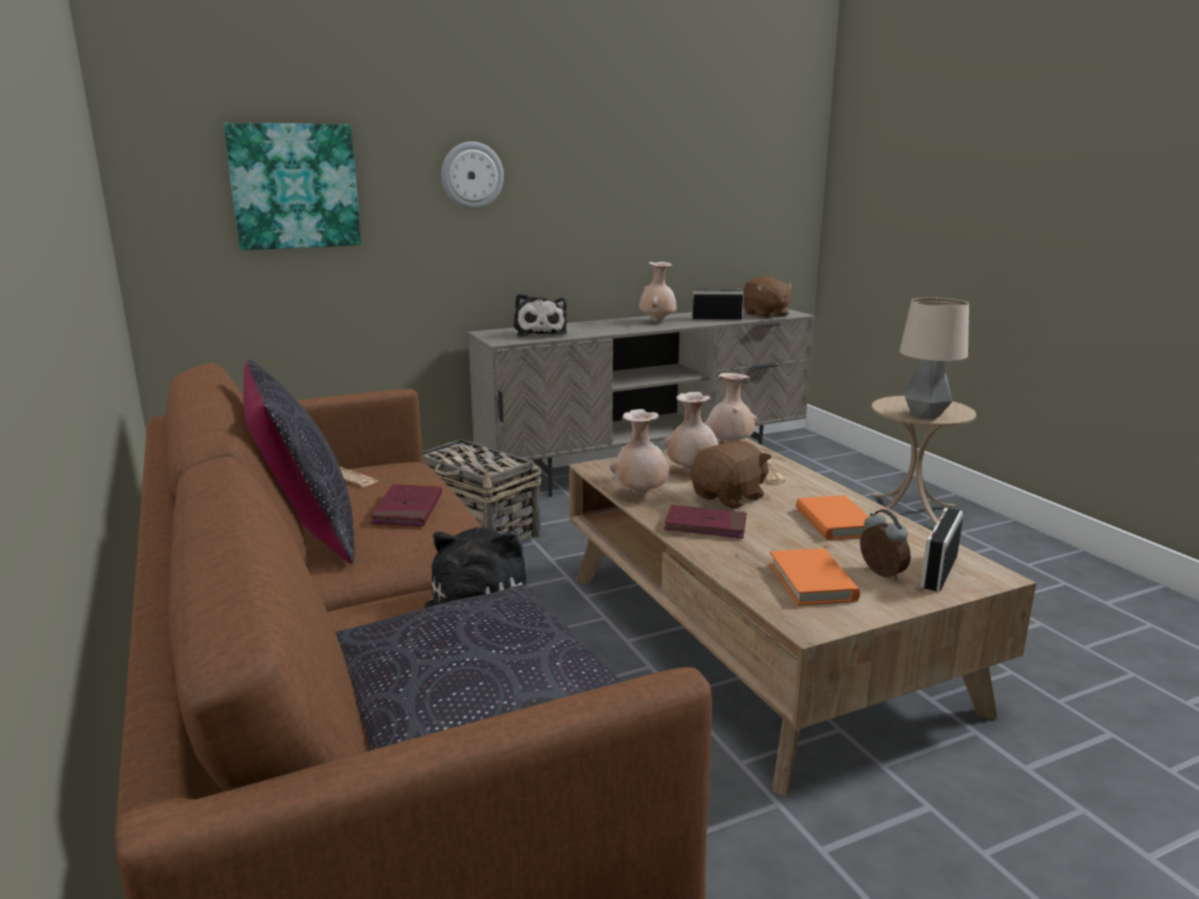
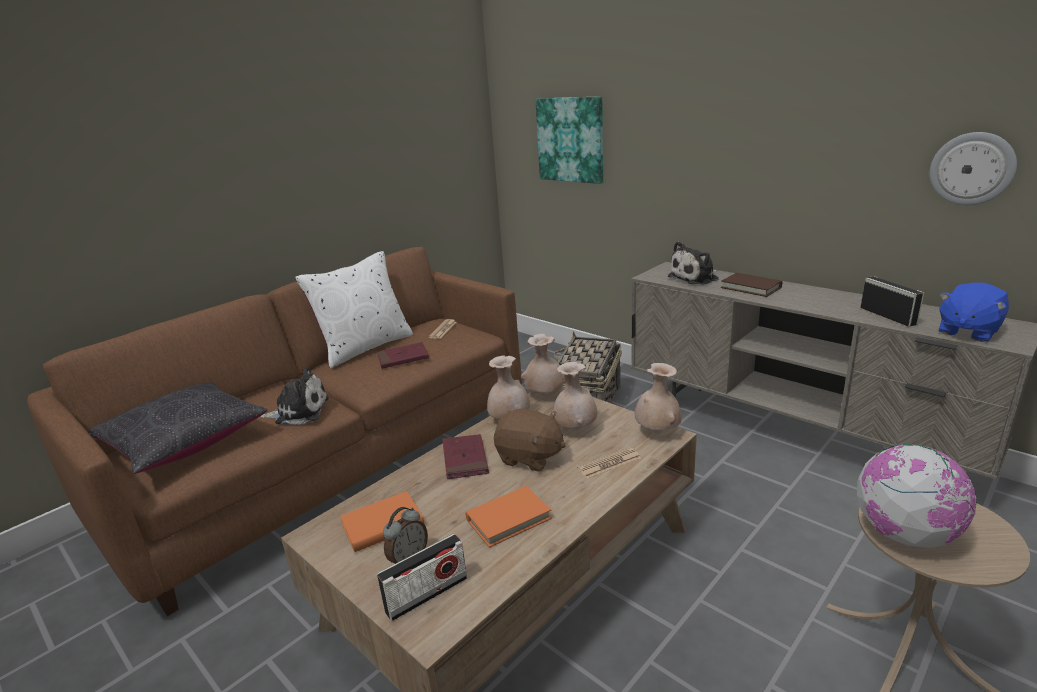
camera: 70 degrees right, 5 degrees up
black pillow [243,360,354,564] -> white pillow [295,251,413,368]
wall clock [441,141,504,209] -> wall clock moved to [930,132,1017,205]
beige vase [639,262,677,322] -> beige vase moved to [521,334,565,396]
brown plush toy [743,276,794,318] -> blue plush toy [939,283,1009,342]
table lamp [900,297,969,419] -> globe [857,444,977,548]
radio [920,508,963,591] -> radio turned 135 degrees clockwise [377,534,467,621]
none -> brown book [721,273,782,297]

